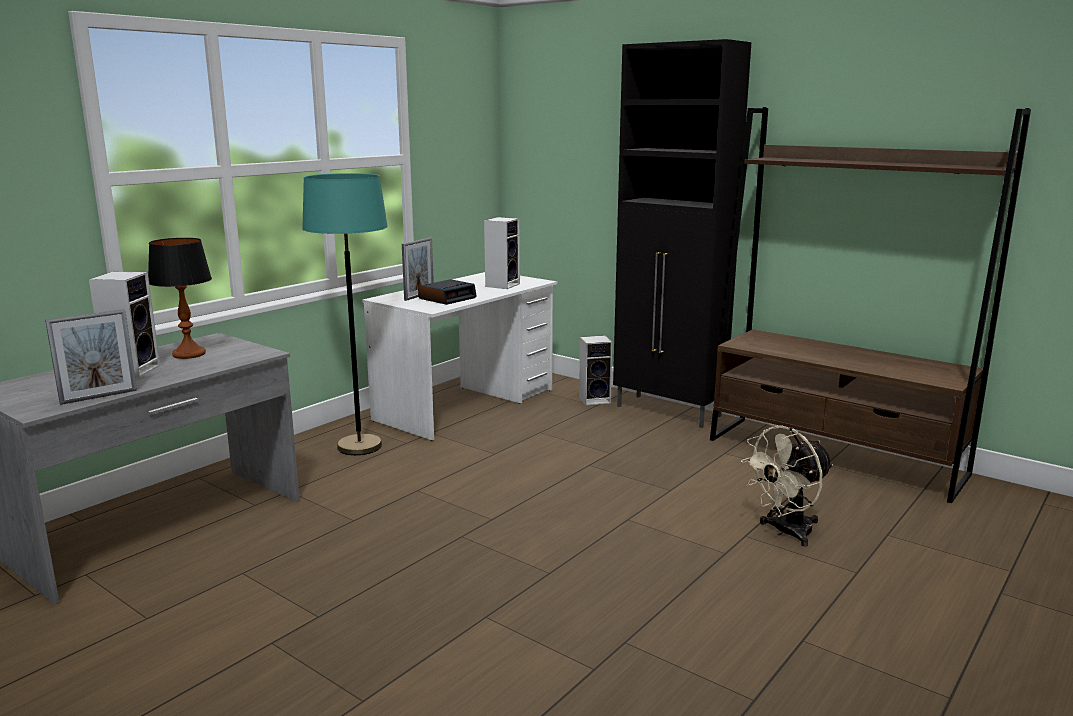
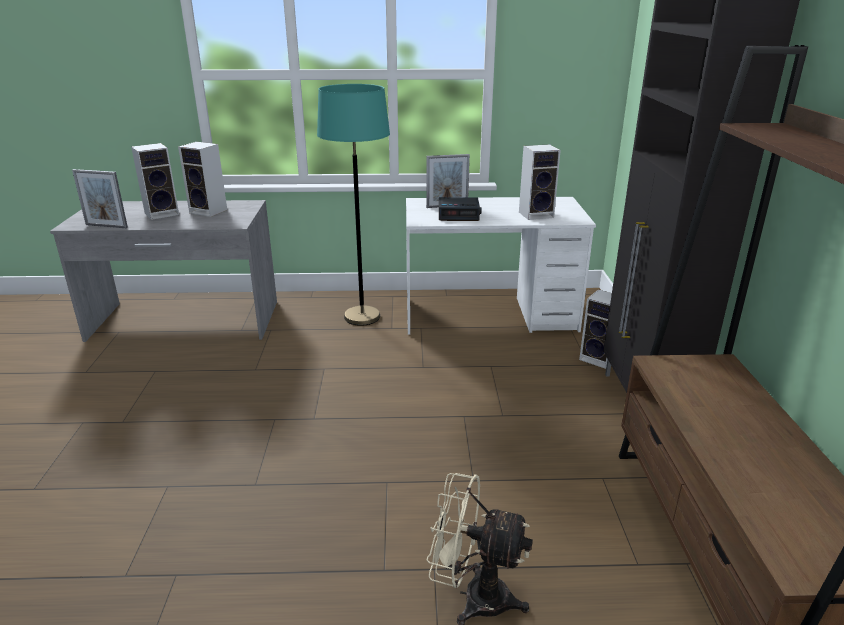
camera: 50 degrees right, 10 degrees up
table lamp [148,238,212,359] -> speaker [178,142,227,217]

